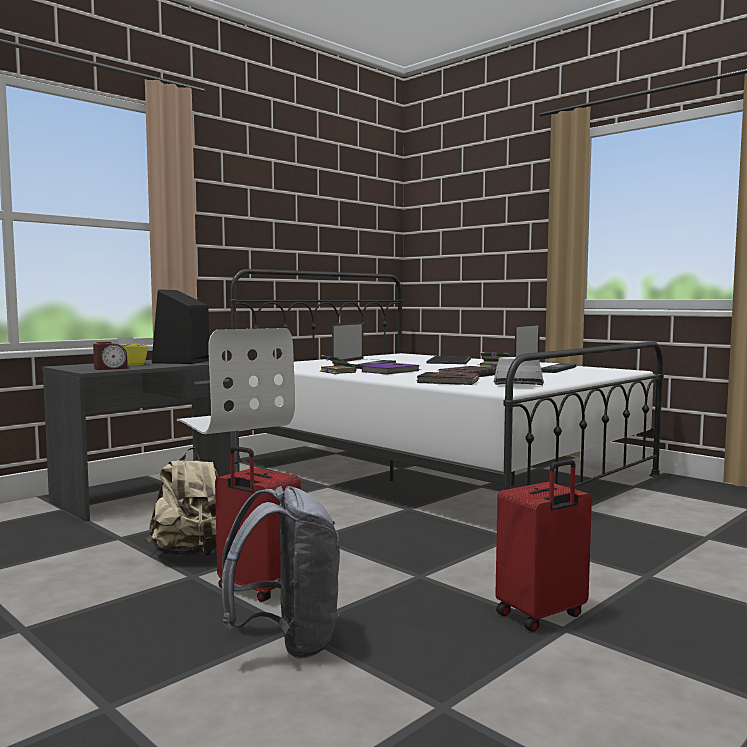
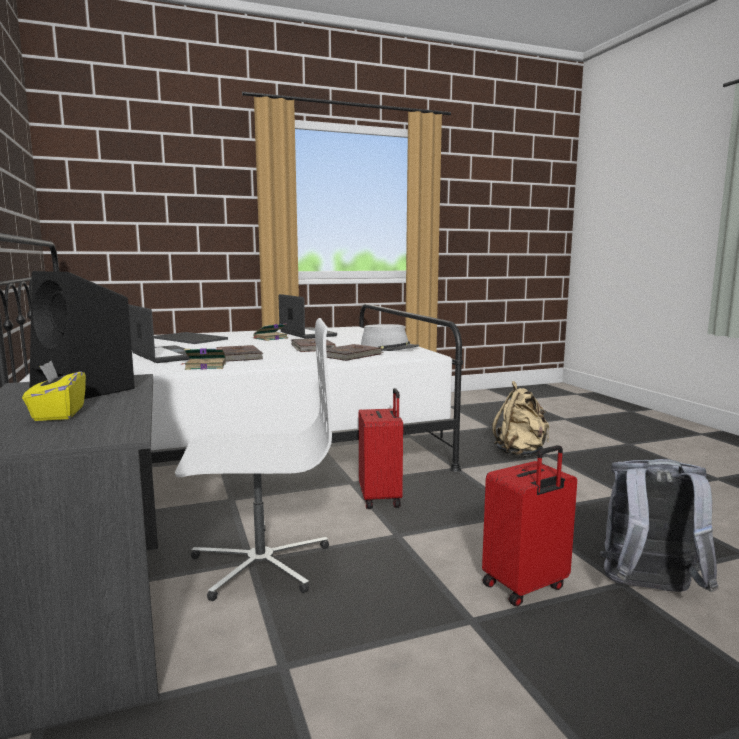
camera: 65 degrees left, 5 degrees up
alarm clock [93,342,128,370] -> none
beige backpack [145,447,218,557] -> beige backpack moved to [492,381,549,456]
purple book [362,363,420,374] -> brown book [217,345,263,362]
red suitcase [495,459,592,632] -> red suitcase moved to [359,388,403,509]

